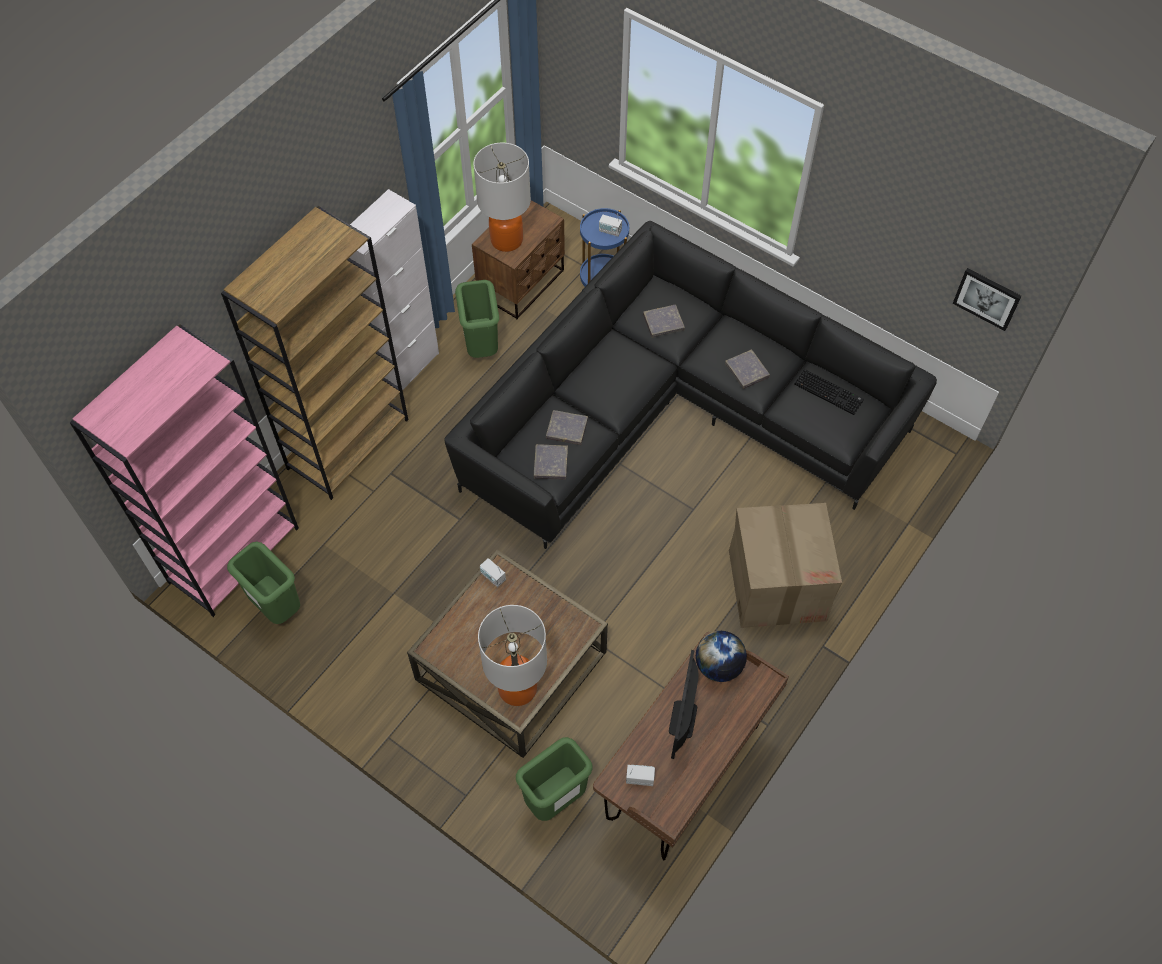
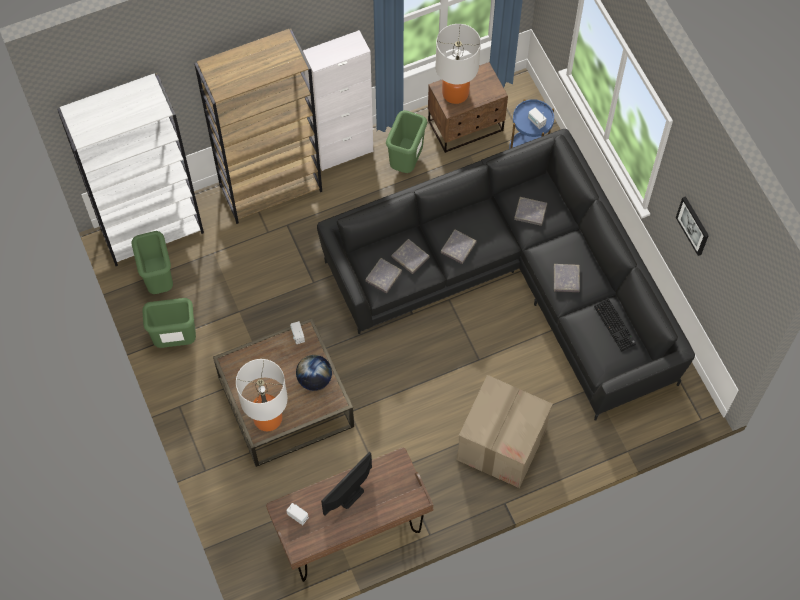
camera: 30 degrees right, 5 degrees up
pink bookcase [70,324,299,617] -> white bookcase [57,73,204,266]
green trash can [516,737,593,821] -> green trash can moved to [142,298,196,348]
globe [696,631,747,682] -> globe moved to [296,355,332,391]
picture [953,268,1021,331] -> picture moved to [676,196,709,256]
none -> grey book [441,230,476,264]

